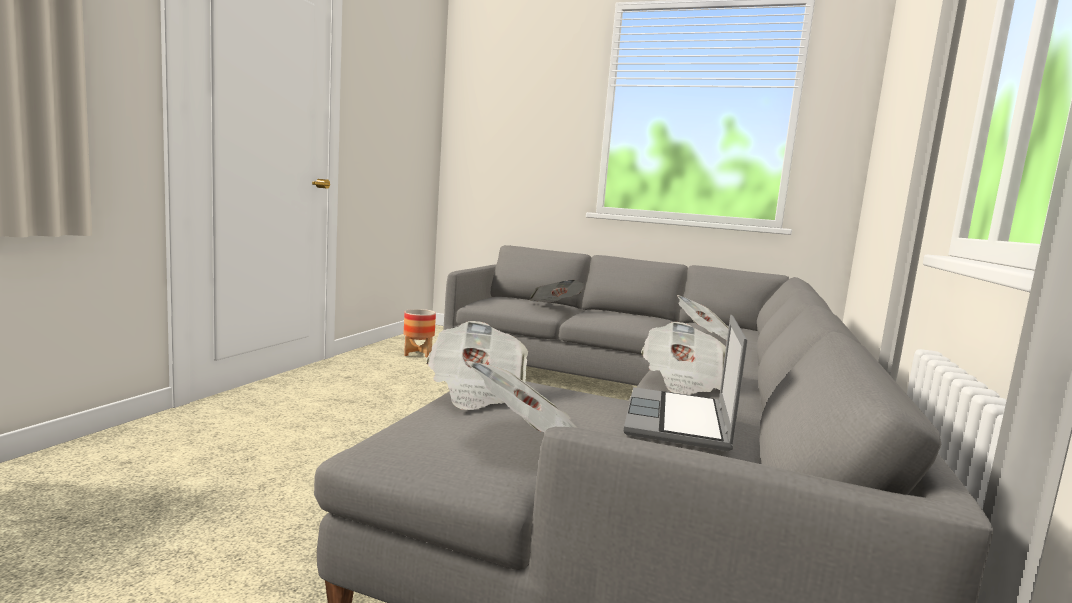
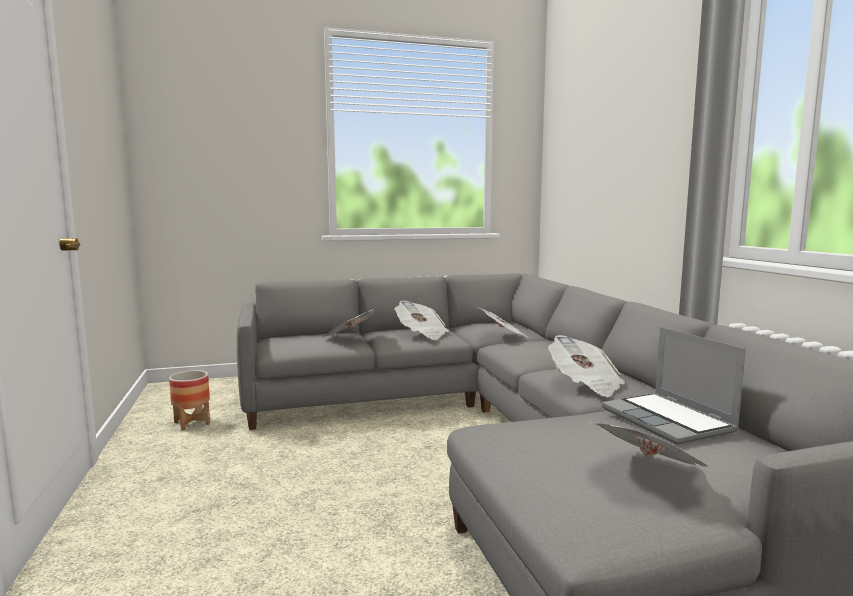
camera: 35 degrees left, 0 degrees up
newspaper [426,321,528,410] -> newspaper moved to [395,301,449,340]

